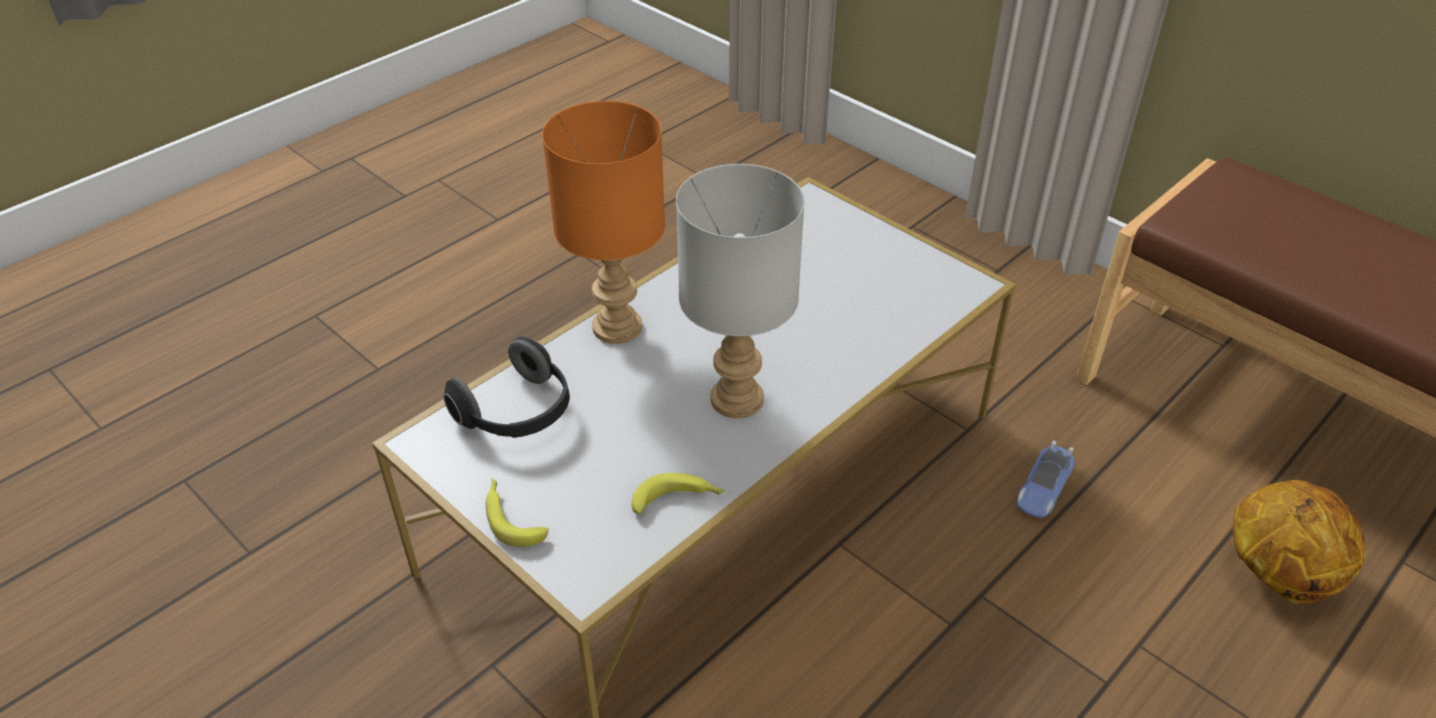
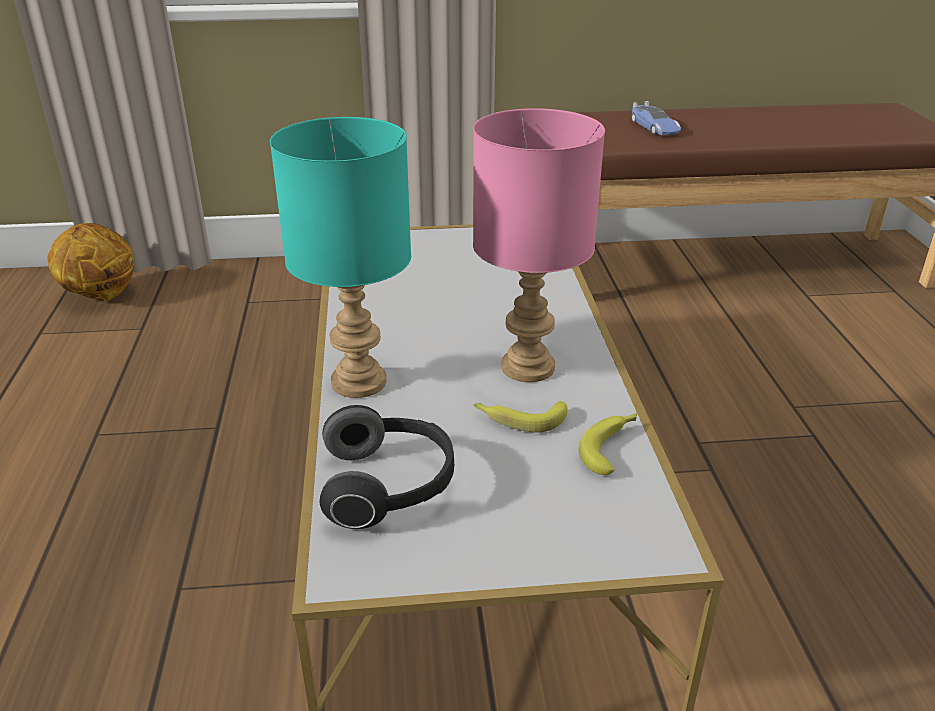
camera: 50 degrees left, 10 degrees down
banana [486,479,549,547] -> banana moved to [473,401,568,432]
orange table lamp [542,101,665,344] -> turquoise table lamp [270,117,411,398]
grey table lamp [676,164,805,418] -> pink table lamp [473,108,605,382]
toy car [1017,440,1075,518] -> toy car moved to [631,101,681,135]
basketball [1233,480,1365,603] -> basketball moved to [47,223,135,301]

